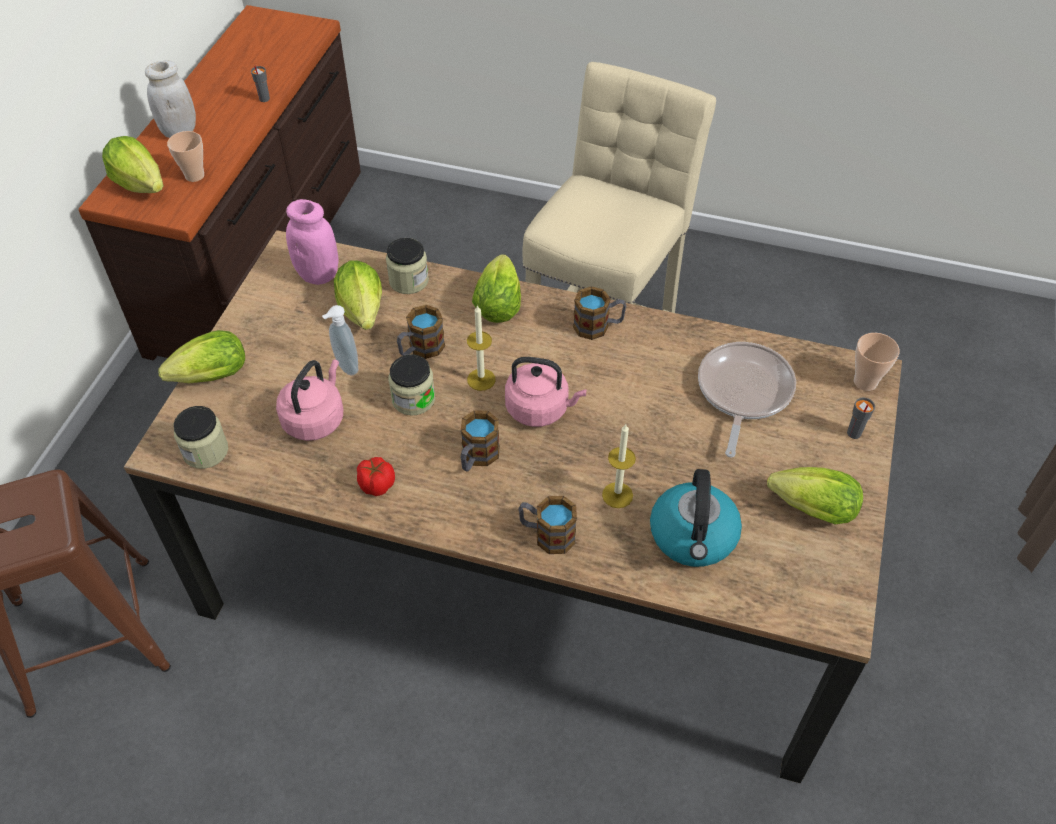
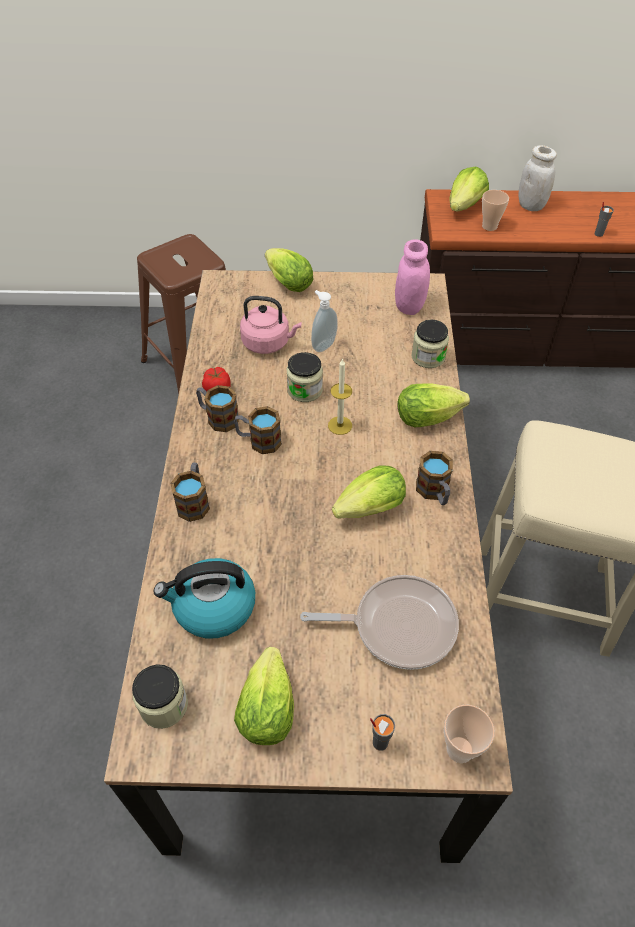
camera: 75 degrees right, 0 degrees up
jar [173,406,228,469] -> jar moved to [132,664,188,729]
lettuce [334,260,382,330] -> lettuce moved to [332,465,406,518]
mug [397,305,445,359] -> mug moved to [196,385,239,432]
pink kettle [505,357,586,427] -> none
candle [602,424,636,508] -> none

